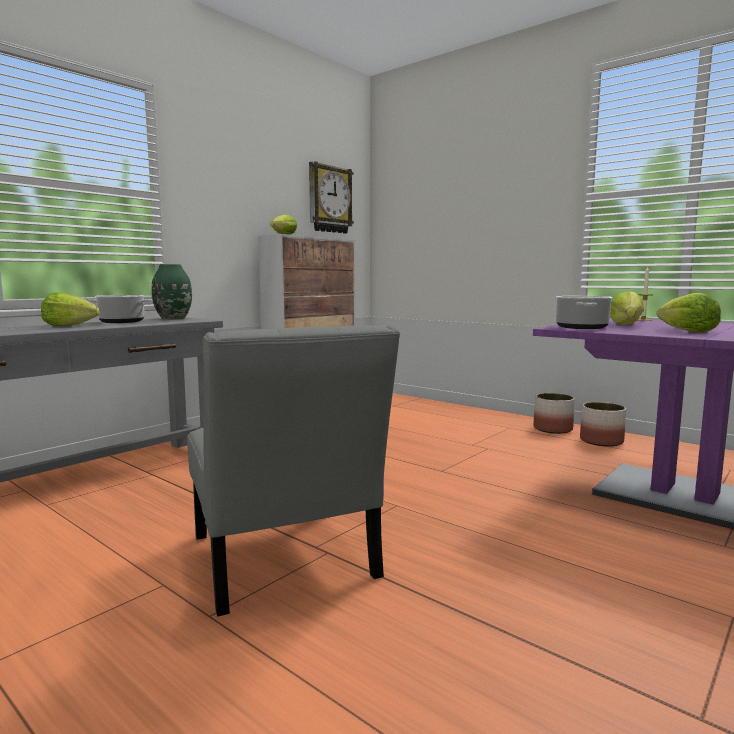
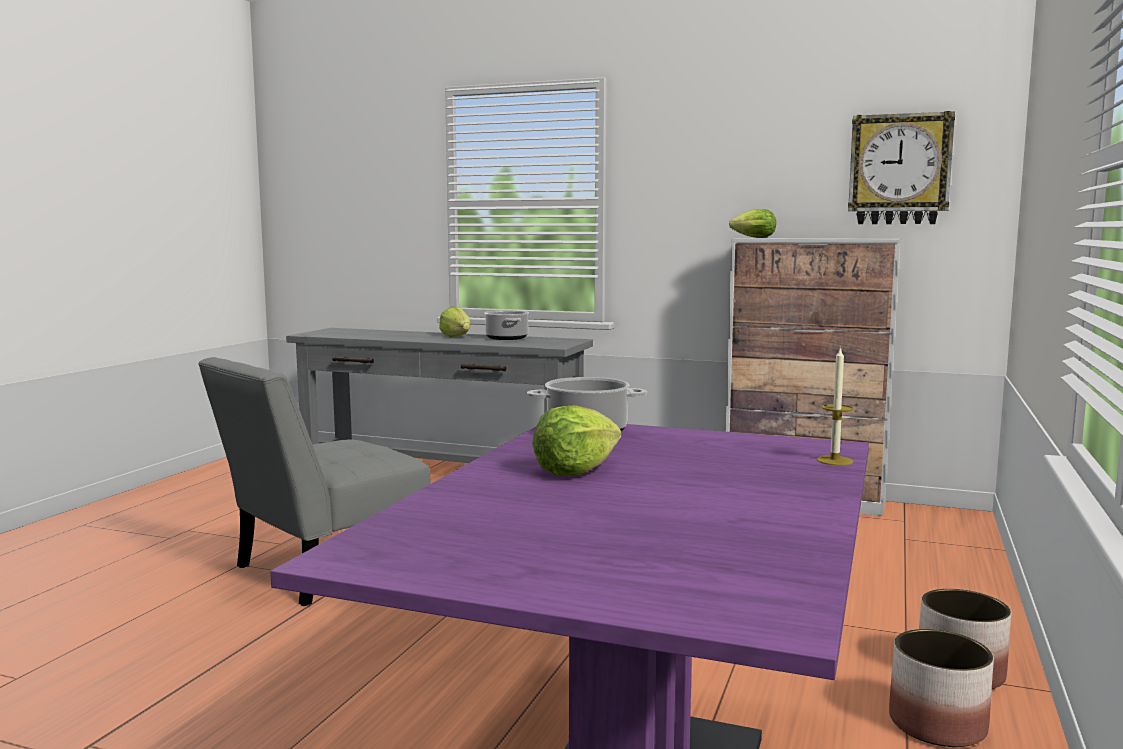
camera: 70 degrees right, 0 degrees up
green vase [151,264,192,320] -> none
lettuce [610,291,644,325] -> none

